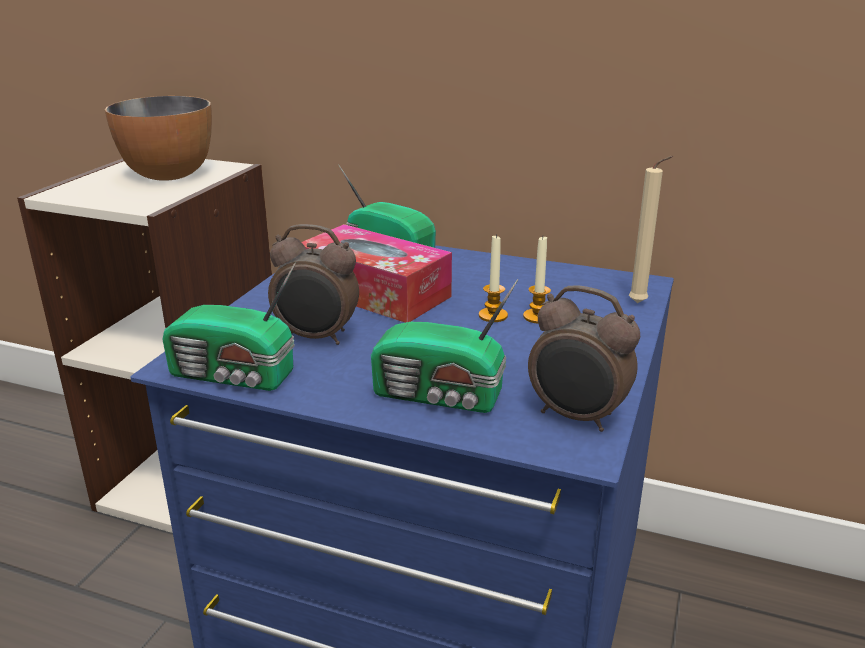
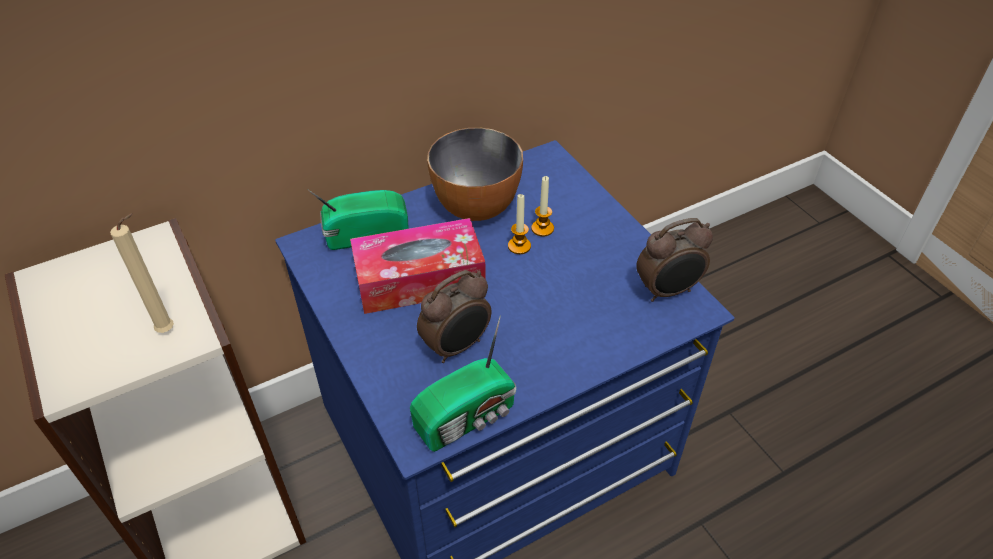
camera: 50 degrees left, 20 degrees up
bowl [105,96,212,181] -> bowl moved to [427,128,523,221]
radio [371,279,519,413] -> none
beige candle [629,156,674,303] -> beige candle moved to [110,213,174,333]

